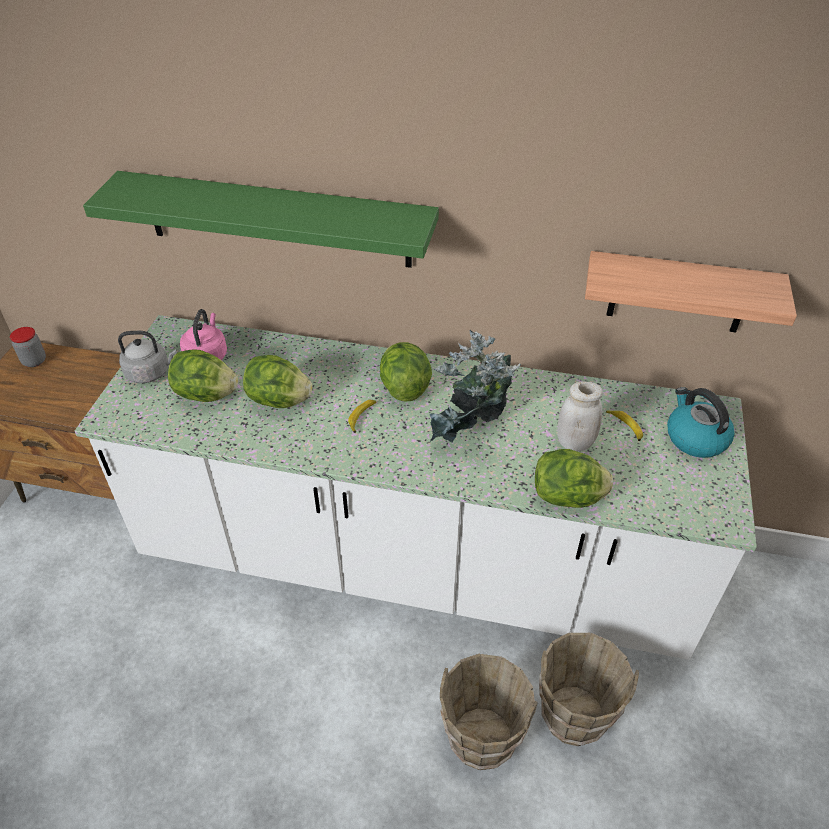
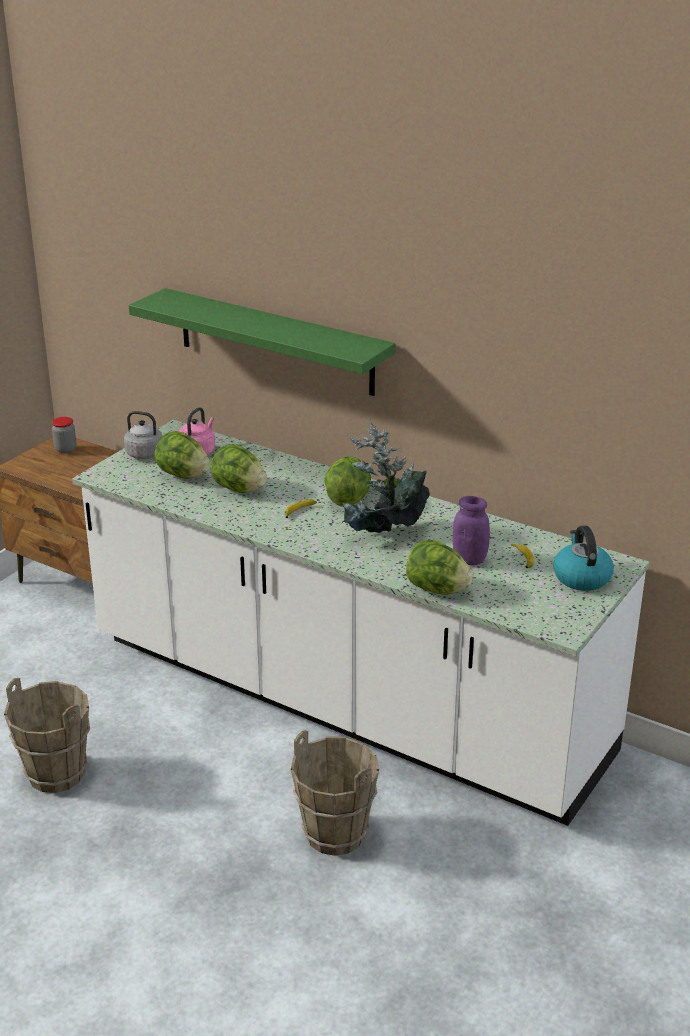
camera: 20 degrees right, 15 degrees down
brown bucket [539,633,639,746] -> brown bucket moved to [4,678,90,793]
white jar [557,382,603,452] -> purple jar [452,496,490,565]
shelf [585,251,797,333] -> none

